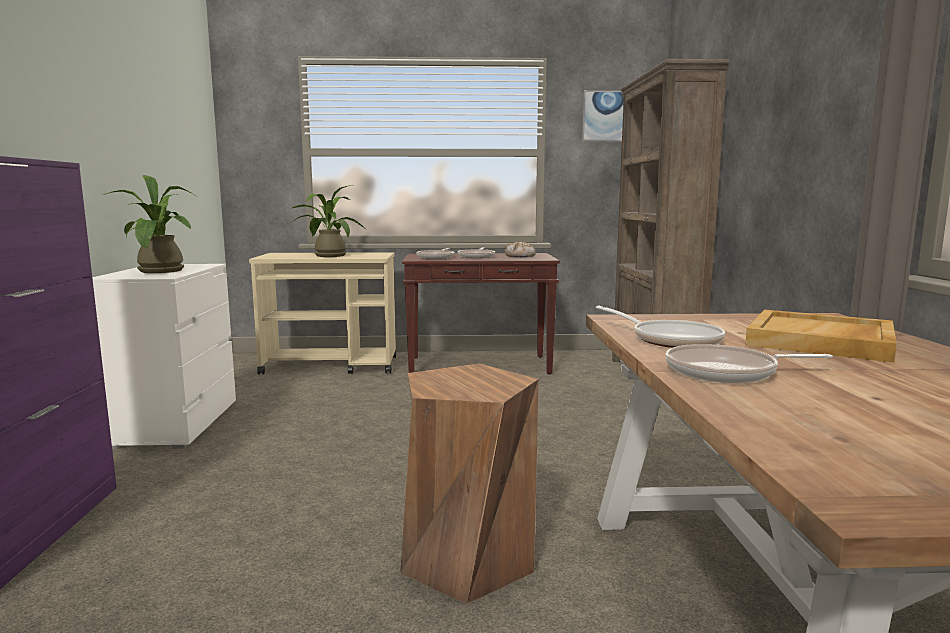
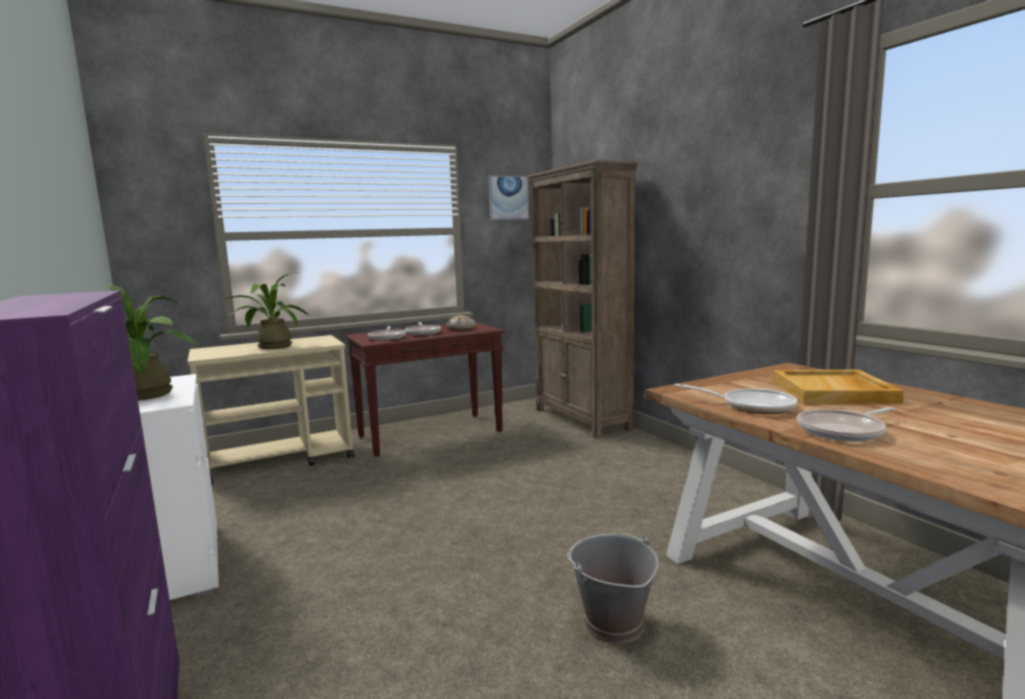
camera: 25 degrees left, 0 degrees up
brown stool [400,363,539,604] -> grey bucket [567,533,658,644]

